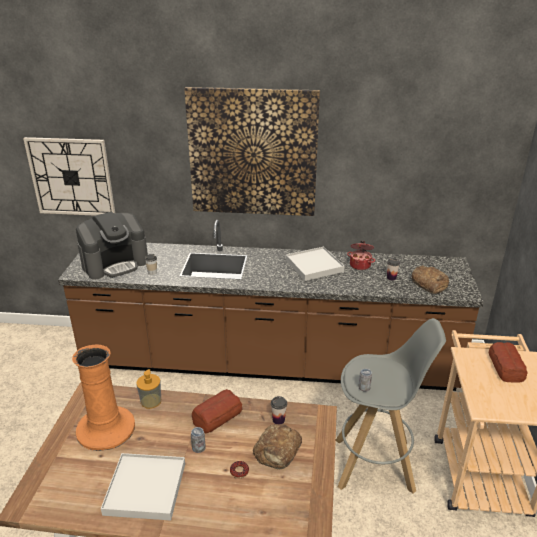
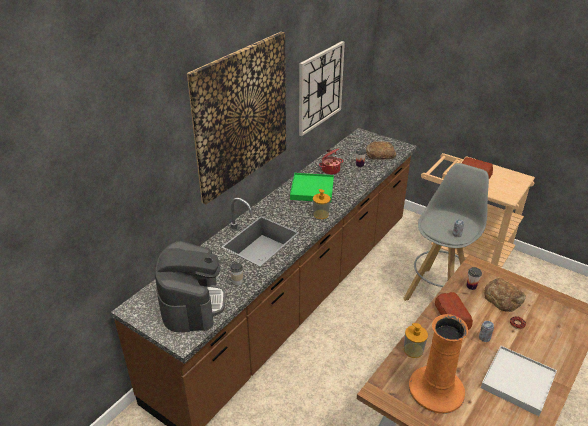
camera: 60 degrees left, 5 degrees up
wall clock [23,137,115,216] -> wall clock moved to [299,41,345,136]
white tray [286,247,345,281] -> green tray [290,173,334,202]
none -> soap dispenser [313,189,331,219]

